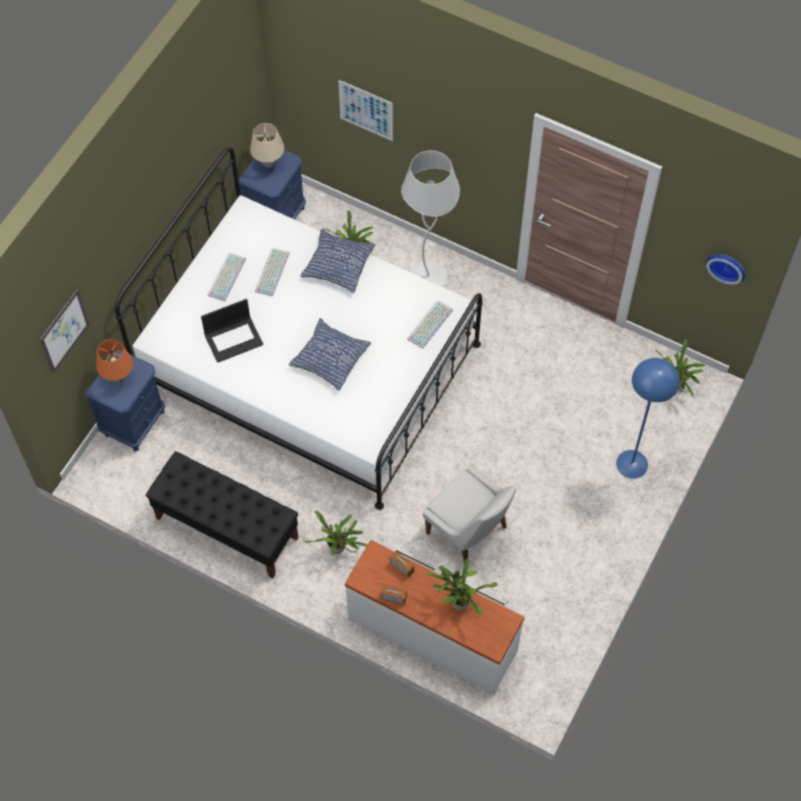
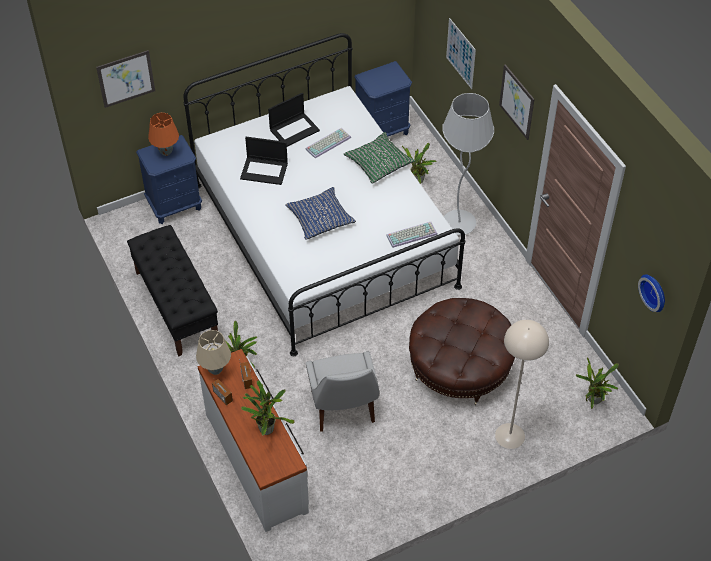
camera: 35 degrees right, 10 degrees down
keyboard [208,253,246,301] -> laptop [268,93,320,147]
beige table lamp [250,123,284,168] -> beige table lamp moved to [196,330,231,375]
blue pillow [301,229,375,293] -> green pillow [344,132,415,184]
blue floor lamp [616,358,679,479] -> beige floor lamp [495,320,549,449]
none -> brown ottoman [409,298,515,405]
none -> picture [499,64,535,140]

